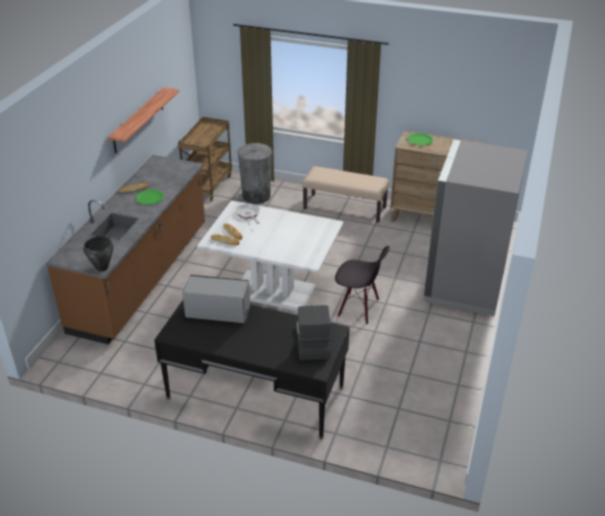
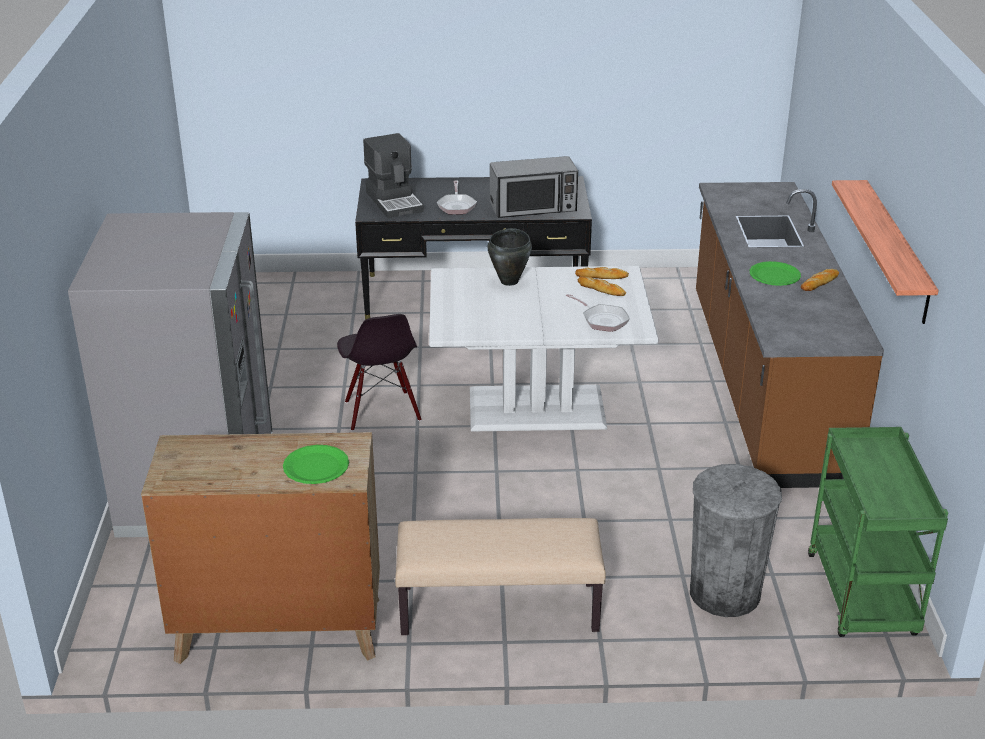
camera: 160 degrees right, 5 degrees down
black cooking pot [83,236,113,271] -> black cooking pot moved to [487,228,532,286]
brown cart [178,117,232,201] -> green cart [808,427,948,637]
black chair [335,246,390,324] -> black chair turned 105 degrees counterclockwise [337,314,422,431]
none -> frying pan [436,181,477,214]

